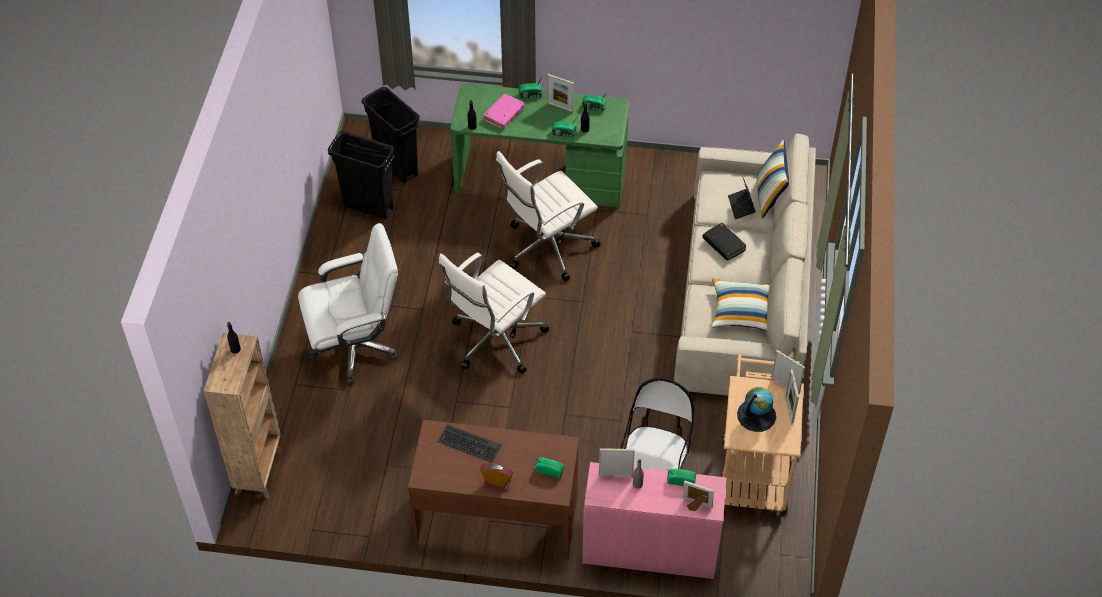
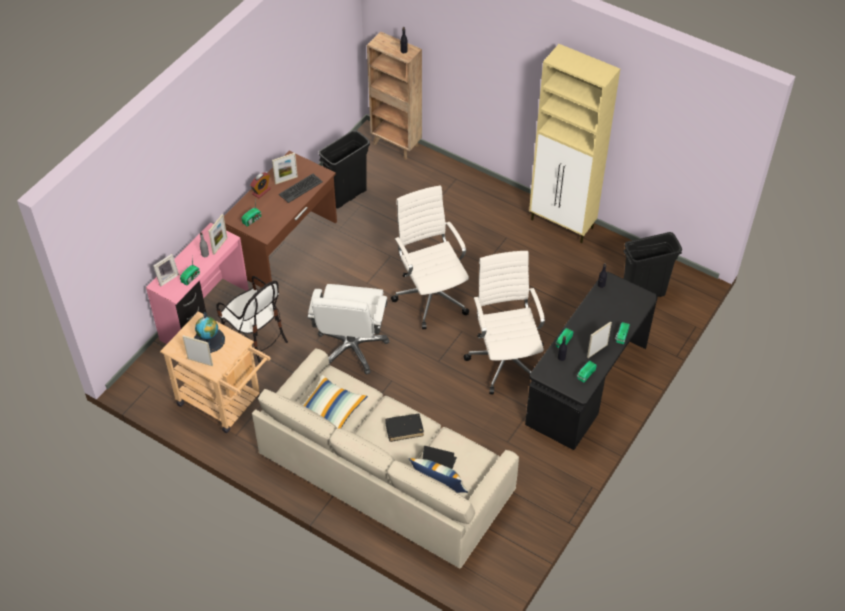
camera: 115 degrees right, 0 degrees up
white office chair [298,223,398,383] -> white office chair moved to [308,284,389,374]
black trash can [328,131,395,219] -> black trash can moved to [319,130,370,209]
green desk [450,84,629,207] -> black desk [525,272,658,450]
pink book [484,94,525,129] -> none
picture frame [771,350,805,394] -> picture frame moved to [272,153,298,185]
none -> beige cabinet [529,44,620,243]

